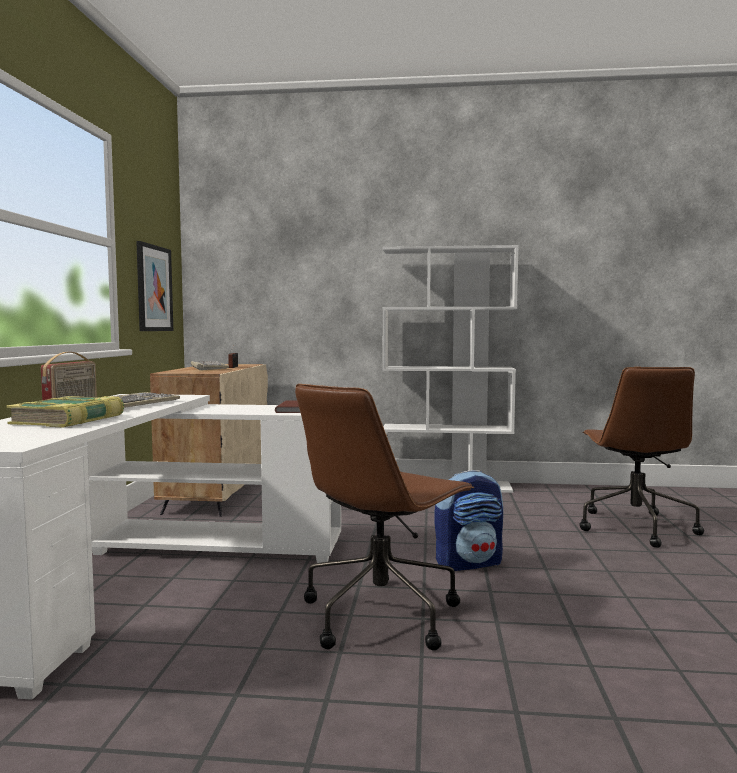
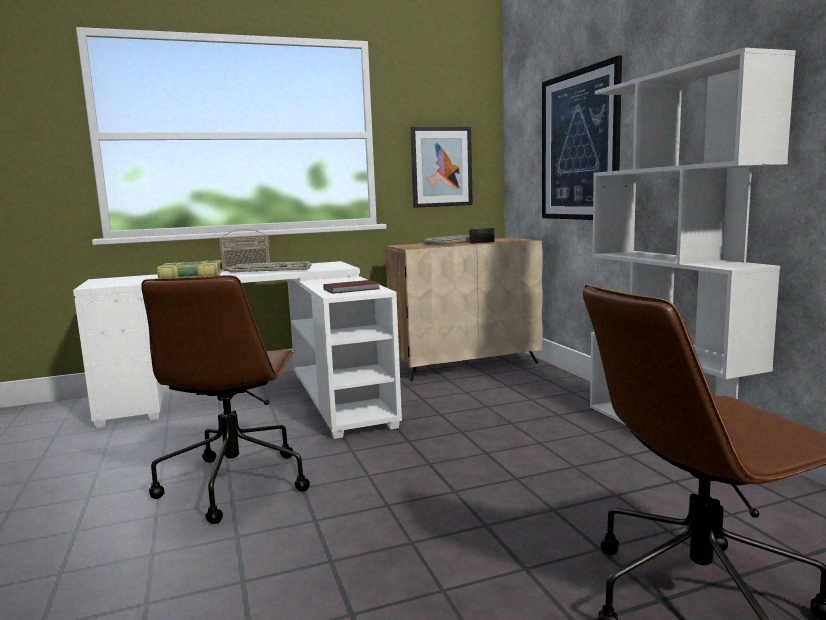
camera: 65 degrees right, 5 degrees up
brown office chair [295,384,474,651] -> brown office chair turned 105 degrees counterclockwise [141,275,310,524]
backpack [434,470,503,571] -> none
none -> picture [542,55,622,220]

